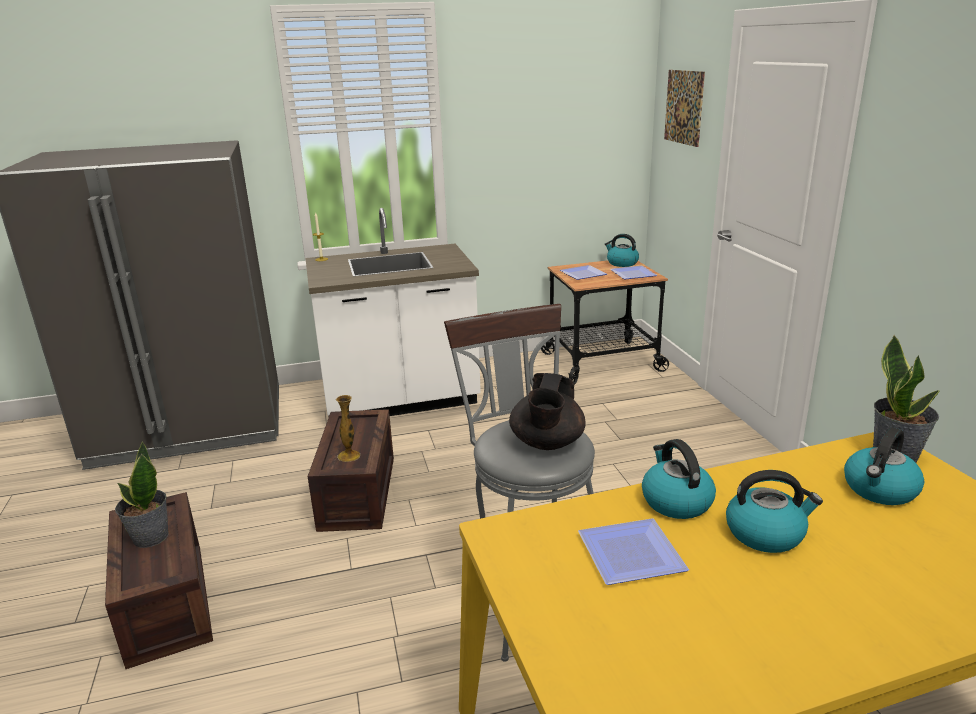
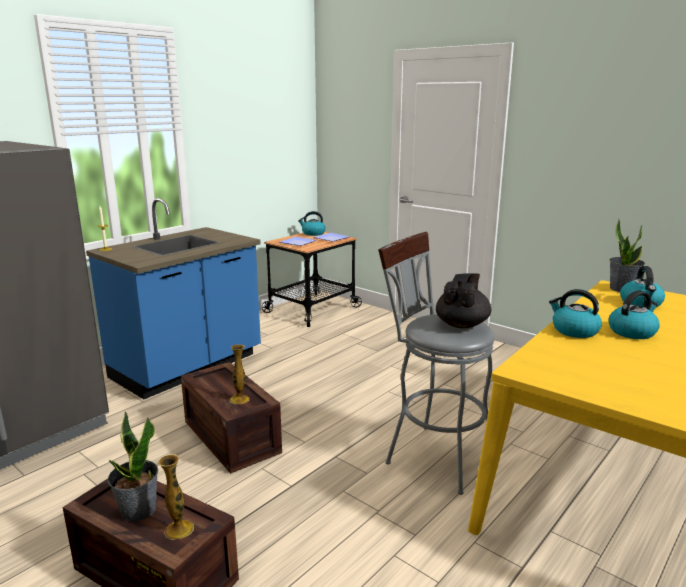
camera: 35 degrees left, 5 degrees down
white counter [306,208,481,417] -> blue counter [86,198,261,399]
black teapot [509,373,586,450] -> black teapot turned 135 degrees counterclockwise [436,273,491,328]
plate [578,518,689,585] -> none
picture [664,70,705,147] -> none
none -> vase [158,454,194,540]

